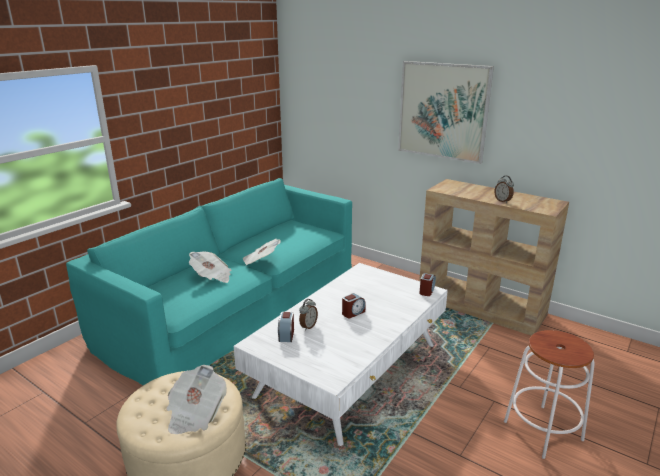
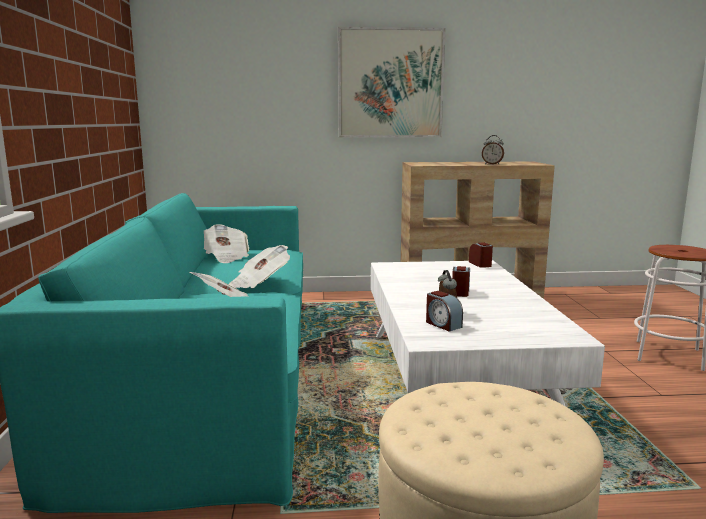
camera: 40 degrees left, 10 degrees down
newspaper [166,365,227,434] -> newspaper moved to [204,224,249,263]

